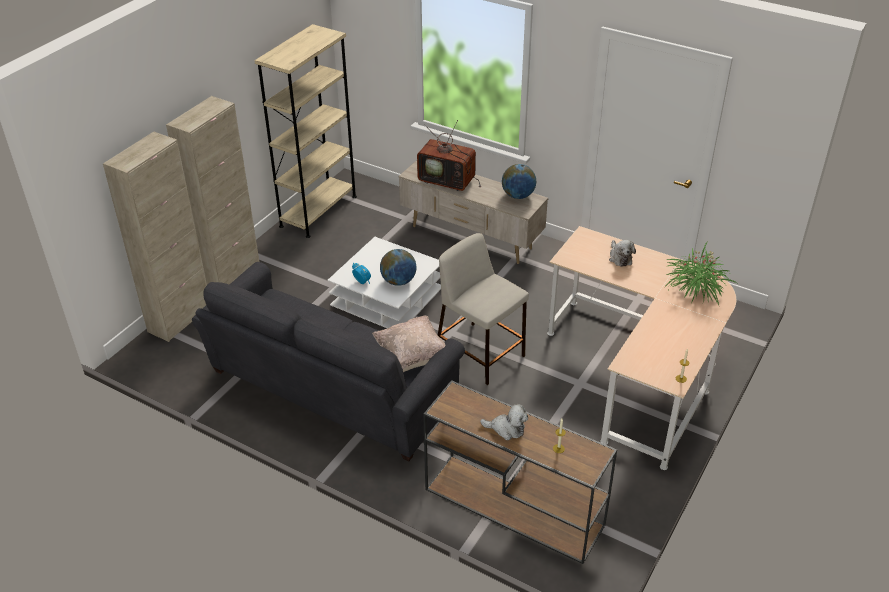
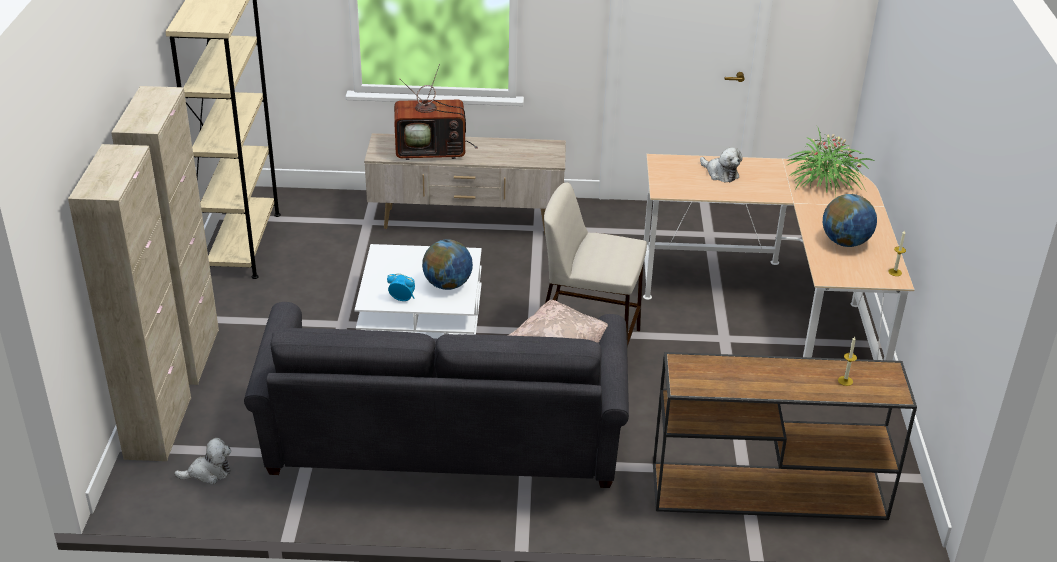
camera: 30 degrees left, 5 degrees down
plush toy [480,404,528,440] -> plush toy moved to [174,438,231,484]
globe [502,164,536,199] -> globe moved to [823,194,877,247]

